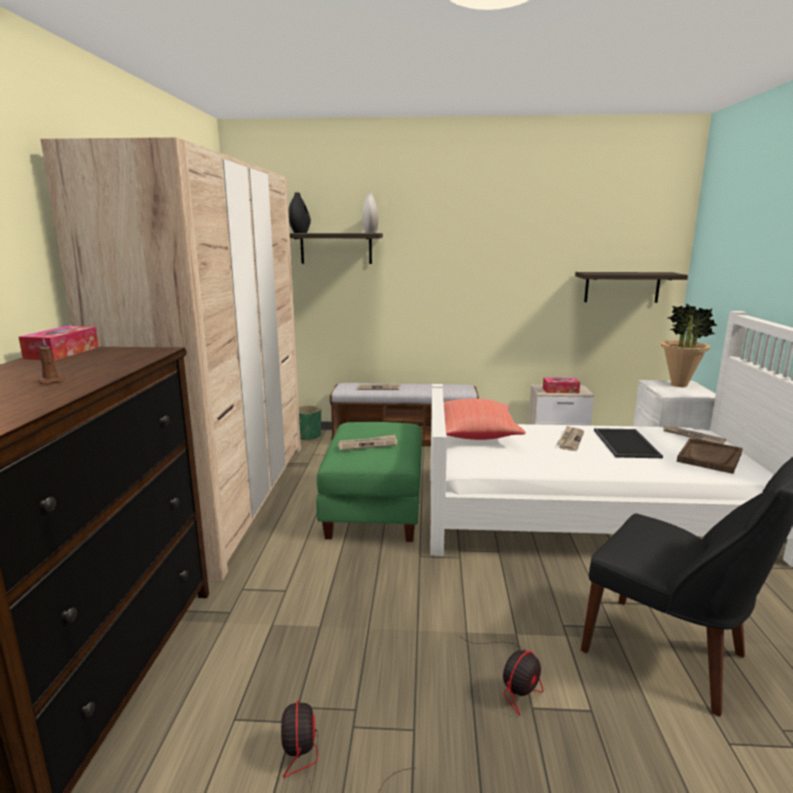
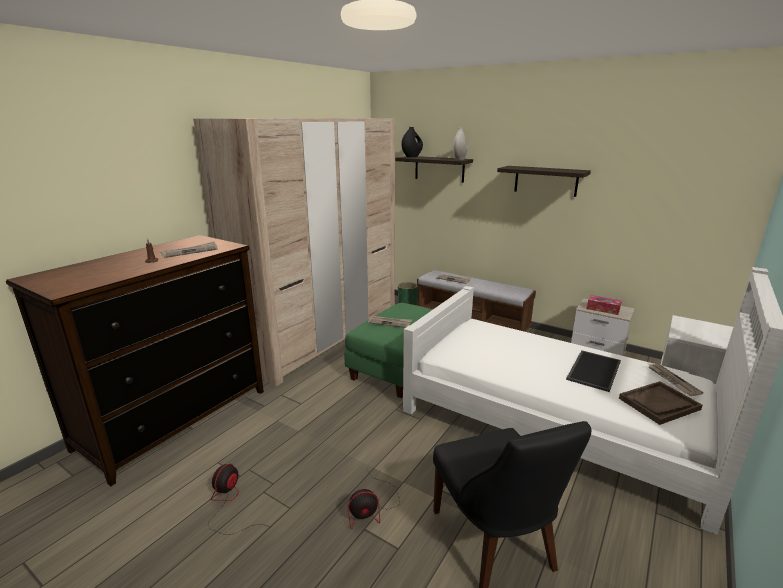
camera: 30 degrees right, 5 degrees up
tissue box [19,326,99,361] -> none
red pillow [444,398,526,440] -> none
newspaper [556,425,584,451] -> newspaper moved to [161,242,218,258]
shelf [575,272,688,303] -> shelf moved to [497,166,591,197]
potted plant [661,303,717,387] -> none

